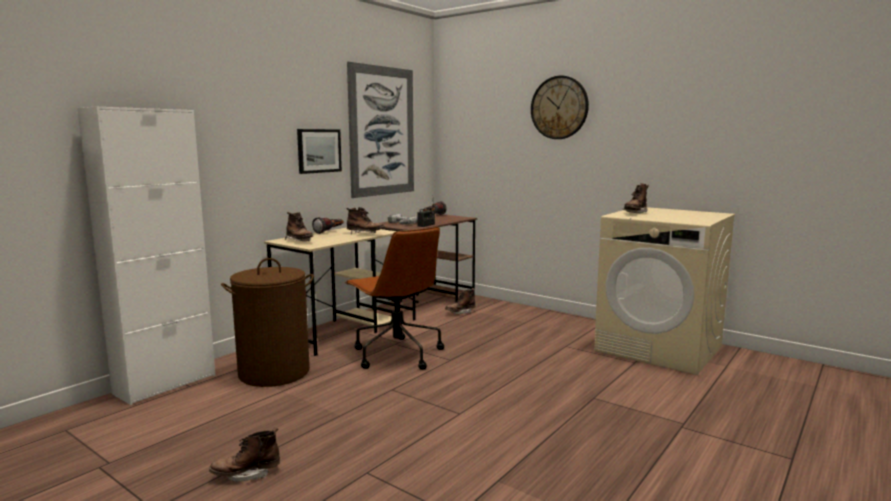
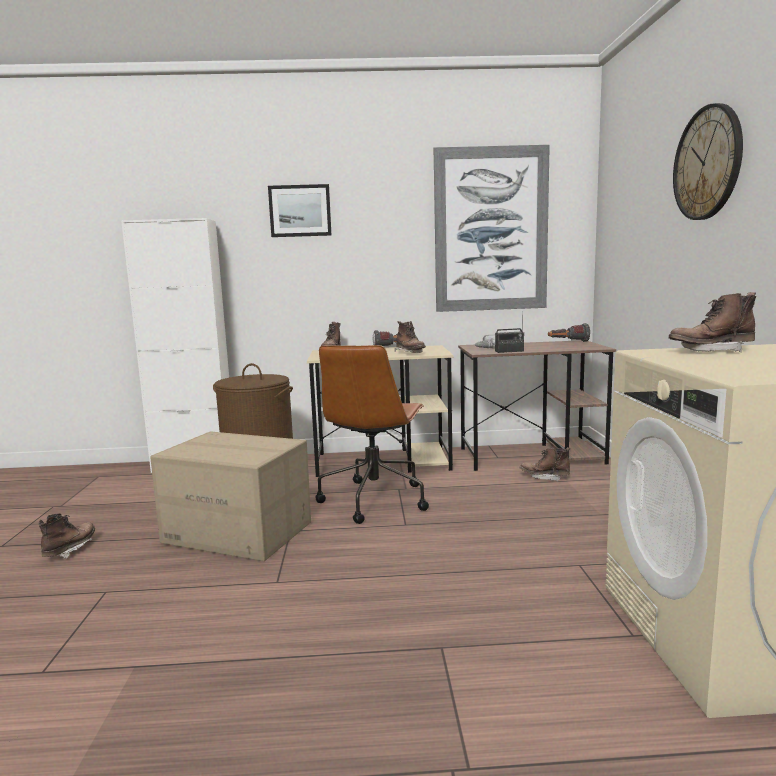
camera: 50 degrees right, 0 degrees up
brown boot [209,428,280,482] -> brown boot turned 75 degrees clockwise [38,513,95,559]
picture [297,129,342,174] -> picture moved to [268,184,331,237]
none -> cardboard box [150,431,311,561]

